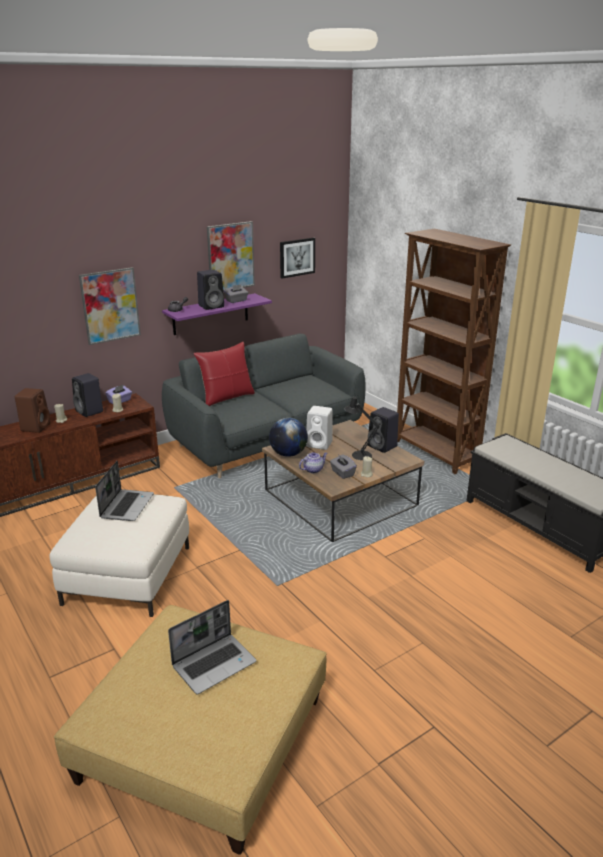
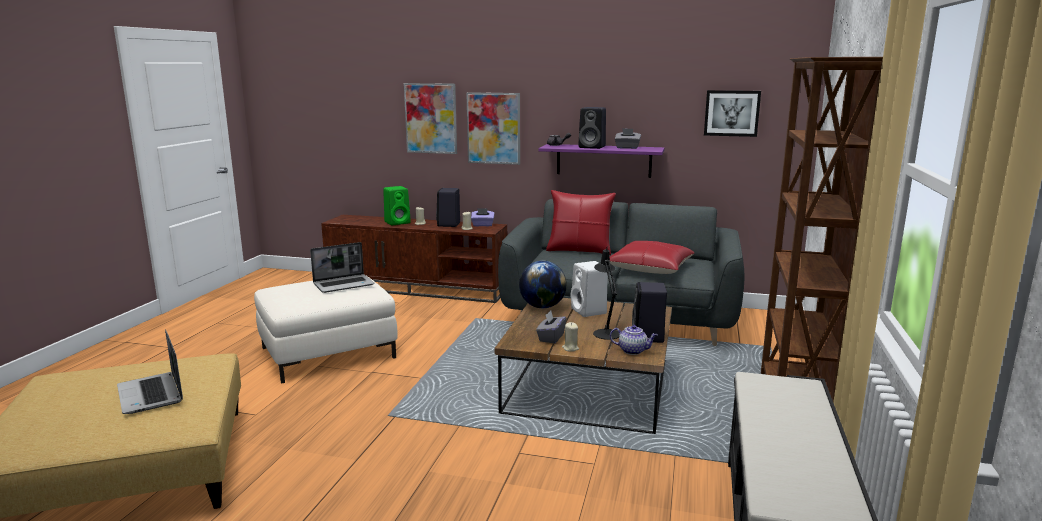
camera: 50 degrees right, 10 degrees down
brown speaker [15,388,50,433] -> green speaker [383,186,411,225]
laptop [168,600,256,694] -> laptop turned 45 degrees clockwise [117,329,183,414]
picture [207,221,255,291] -> picture moved to [404,83,457,154]
teapot [299,452,328,473] -> teapot moved to [610,325,658,355]
none -> red pillow [610,241,694,274]

